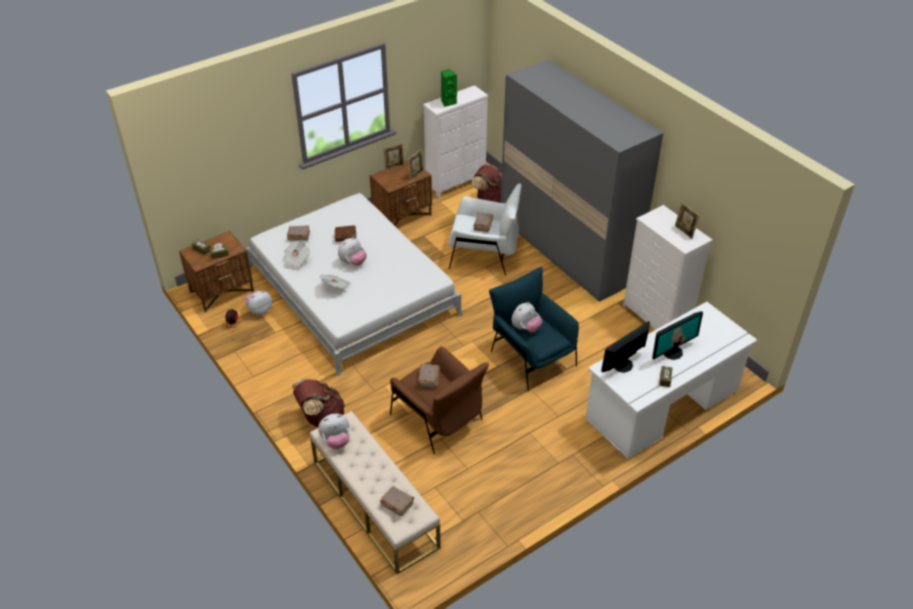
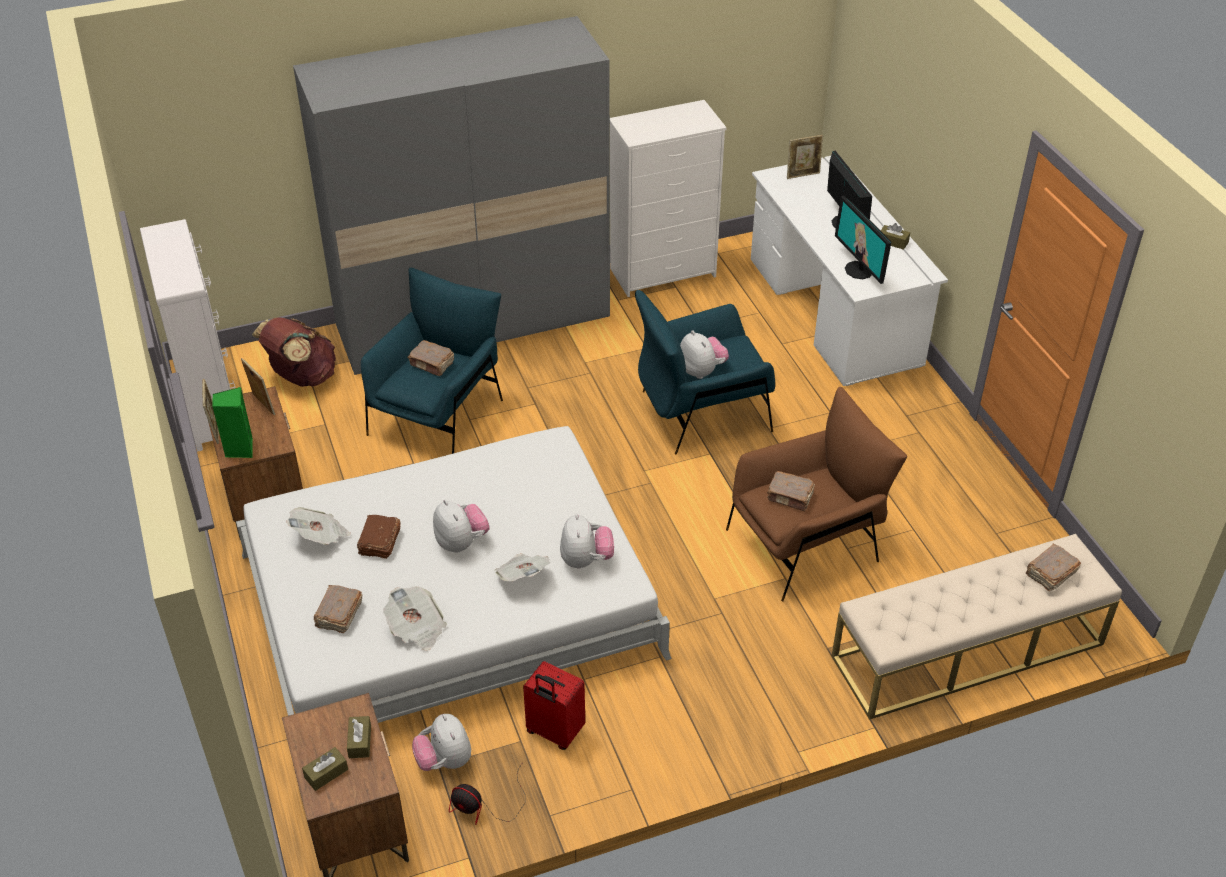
camera: 75 degrees left, 0 degrees up
brown backpack [292,378,345,427] -> none
plush toy [318,414,350,449] -> plush toy moved to [560,513,614,568]
green speaker [441,69,457,107] -> green speaker moved to [212,387,253,458]
white armchair [448,183,522,276] -> blue armchair [361,268,503,454]
picture frame [675,202,700,239] -> picture frame moved to [787,135,823,179]
none -> newspaper [286,507,351,545]
none -> red suitcase [523,661,585,750]

